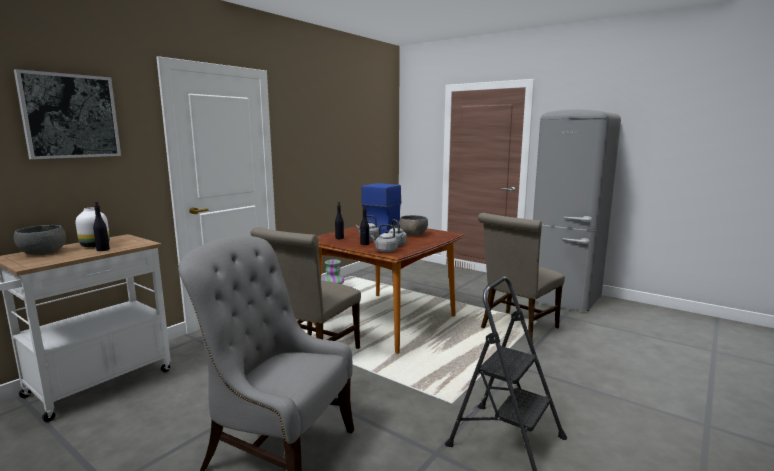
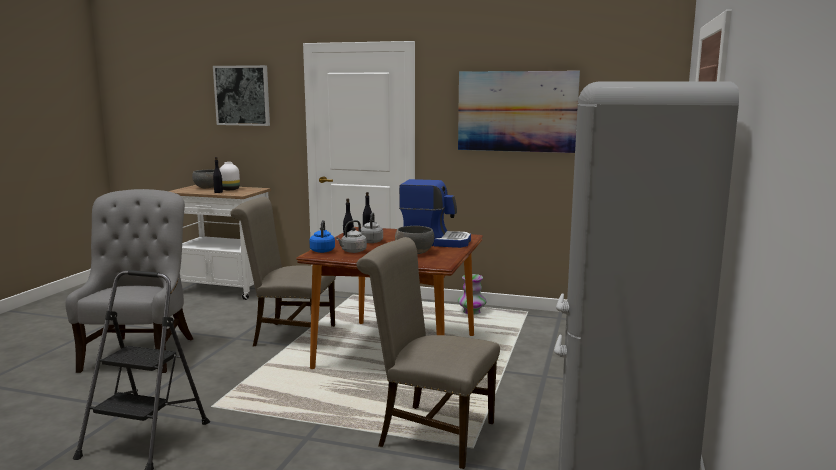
camera: 70 degrees right, 0 degrees up
grey kettle [371,224,398,253] -> blue kettle [309,220,335,253]
none -> picture [458,71,580,153]

